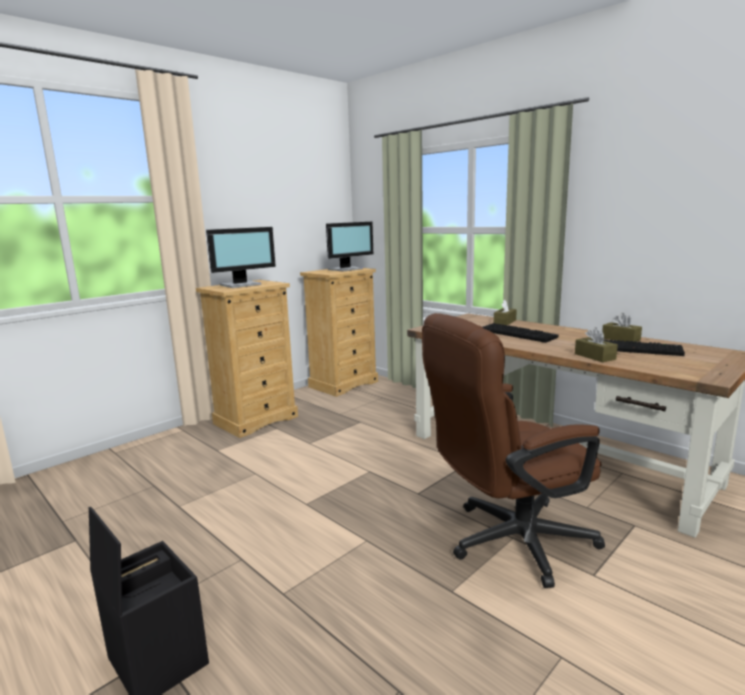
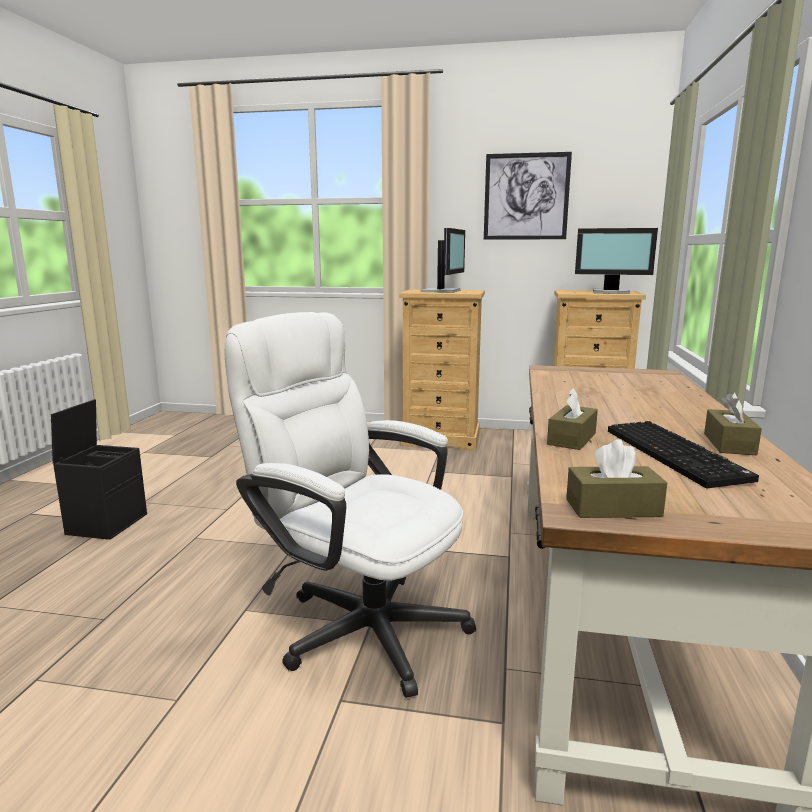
camera: 55 degrees right, 0 degrees up
monitor [206,227,276,288] -> monitor turned 90 degrees counterclockwise [421,228,465,293]
brown office chair [422,313,605,588] -> white office chair [224,312,476,698]
keyboard [483,323,559,343] -> none
brown tissue box [494,300,517,325] -> brown tissue box moved to [566,439,667,518]
none -> picture [484,152,572,240]

